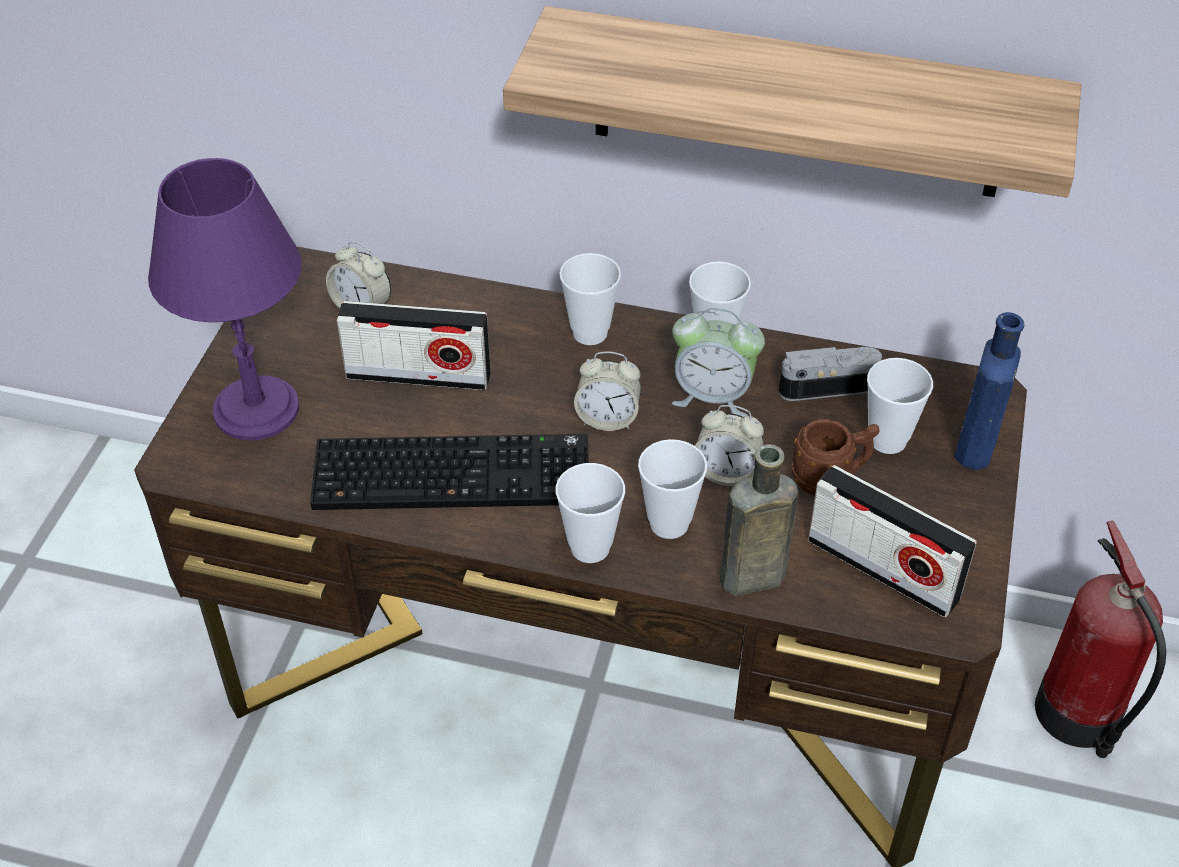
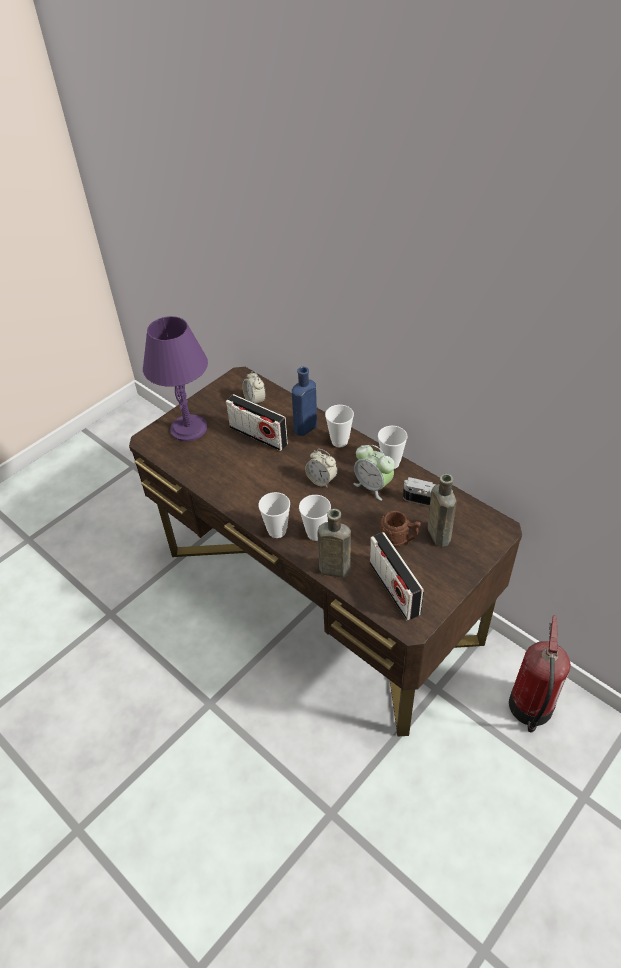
camera: 30 degrees right, 0 degrees up
keyboard [310,434,589,510] -> none
shelf [503,6,1081,197] -> none
alarm clock [695,405,764,486] -> none
cup [867,358,933,454] -> brown bottle [427,474,457,547]
blue bottle [955,312,1024,470] -> blue bottle moved to [292,367,317,436]

